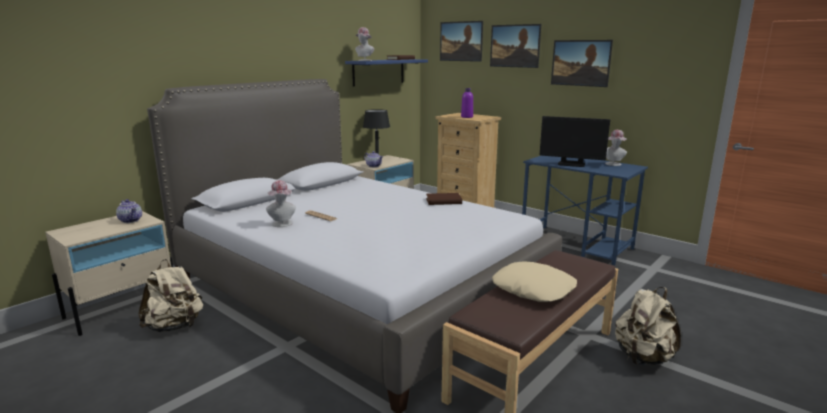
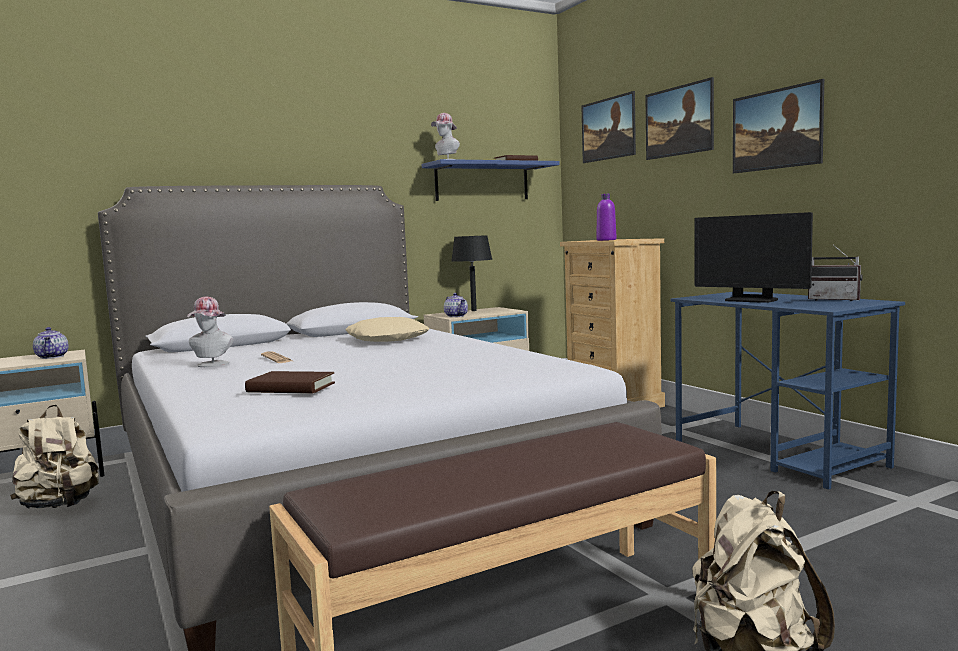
camera: 20 degrees right, 10 degrees down
brown book [426,193,462,205] -> brown book moved to [245,371,335,394]
beige pillow [492,261,577,302] -> beige pillow moved to [345,317,429,342]
hat [605,130,627,166] -> radio [808,245,863,301]

